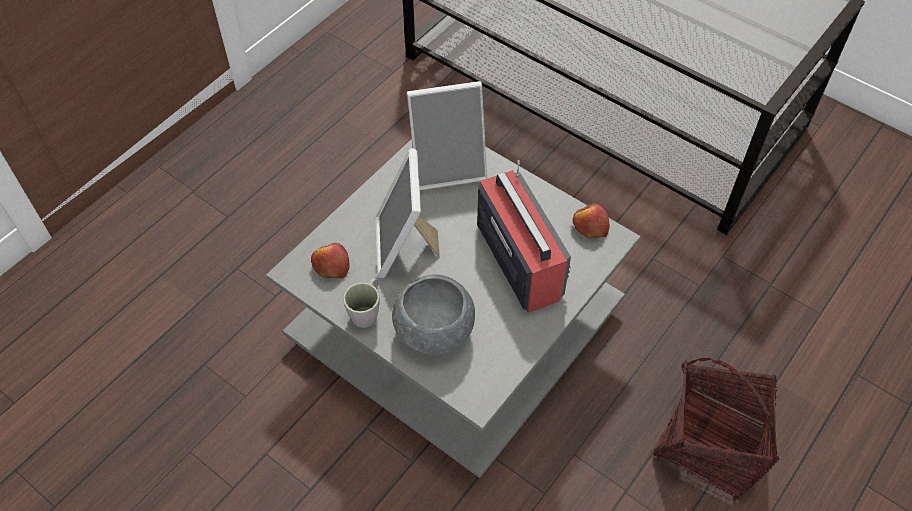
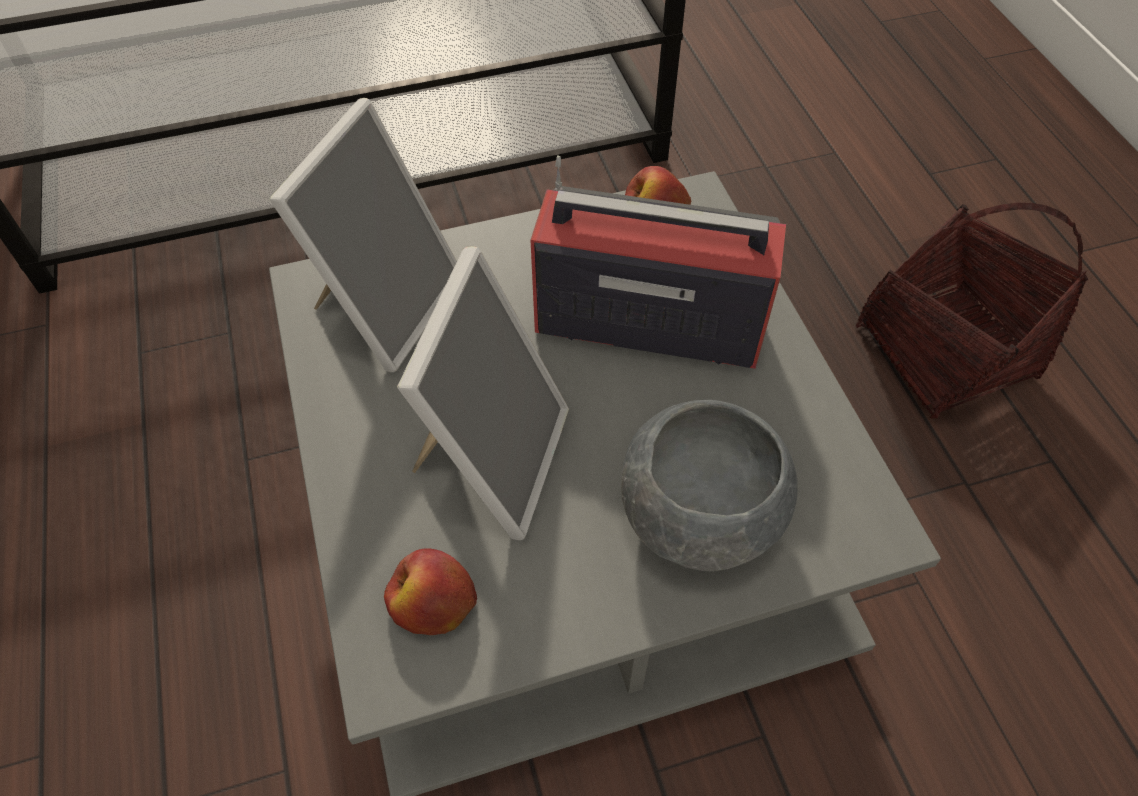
camera: 55 degrees left, 0 degrees up
grey mug [343,278,380,328] -> none
picture frame [376,148,440,278] -> picture frame turned 105 degrees counterclockwise [397,246,569,540]

